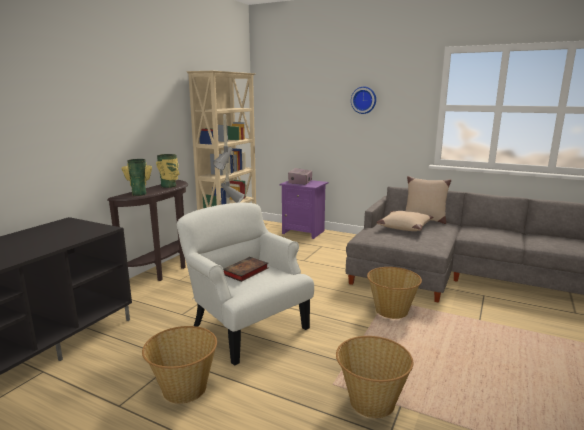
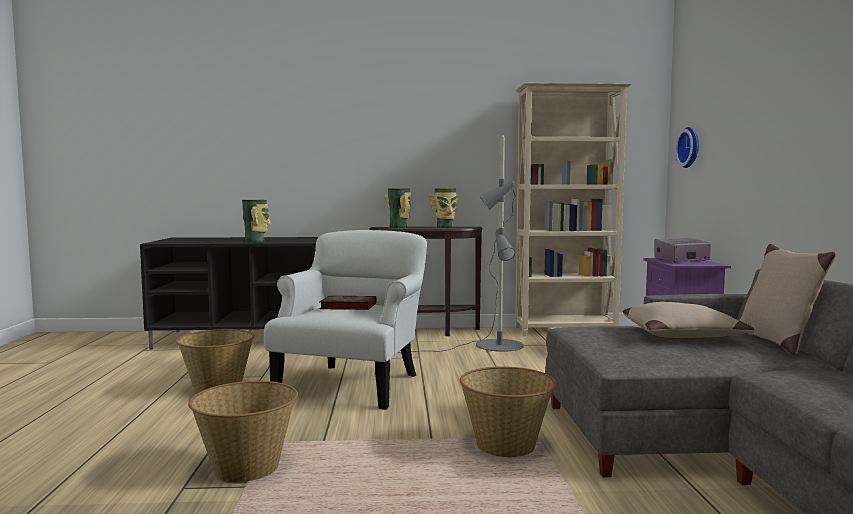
camera: 60 degrees right, 10 degrees down
wall clock [351,87,376,114] -> wall clock moved to [675,127,699,168]
none -> vase [242,200,271,243]

